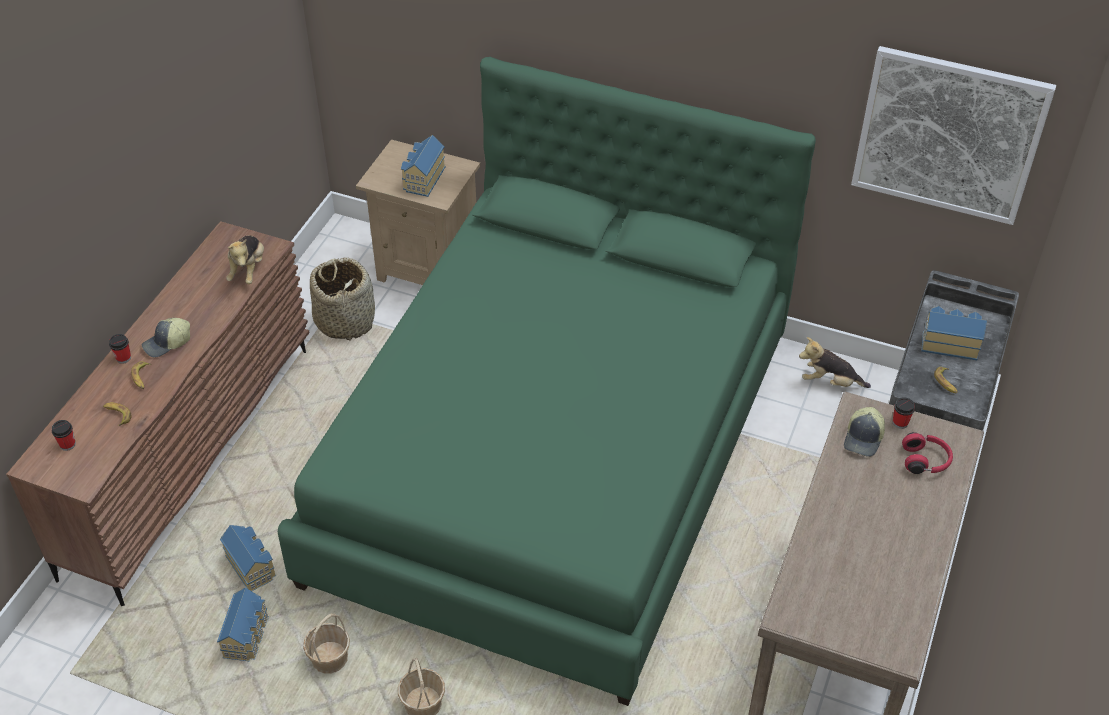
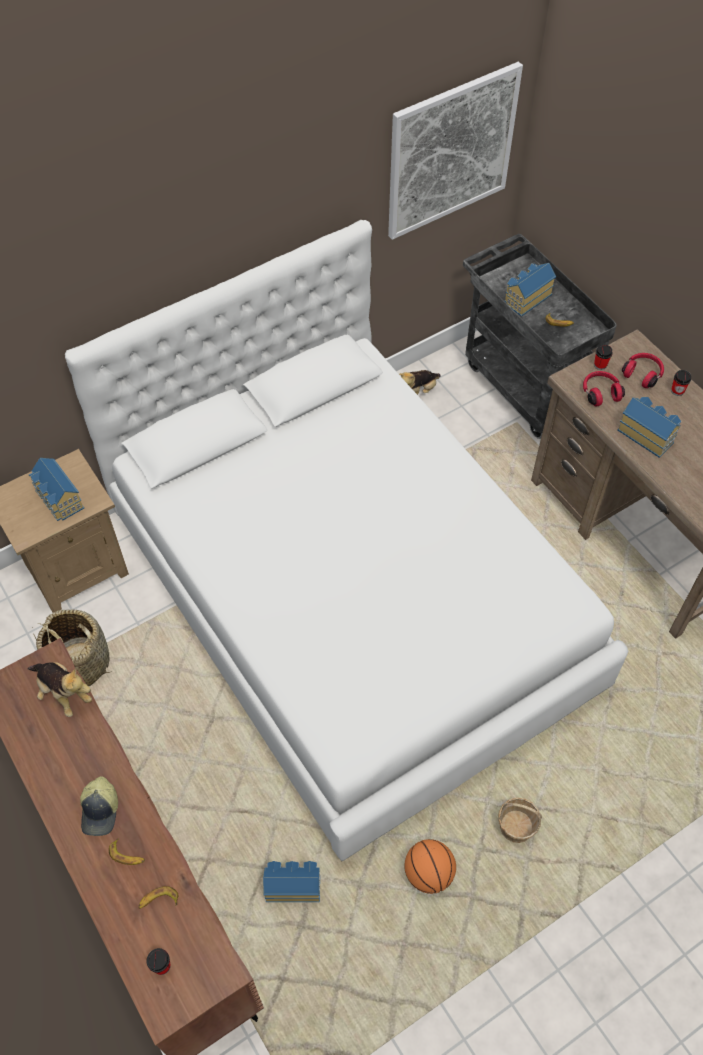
camera: 55 degrees left, 10 degrees up
cup [109,334,131,364] -> cup moved to [671,370,691,396]
toy house [217,588,269,661] -> toy house moved to [617,397,681,458]
green bed [278,57,816,706] -> white bed [65,220,629,861]
basket [303,613,350,674] -> basketball [404,839,456,894]
cap [844,407,885,457] -> red headphones [583,371,625,406]

